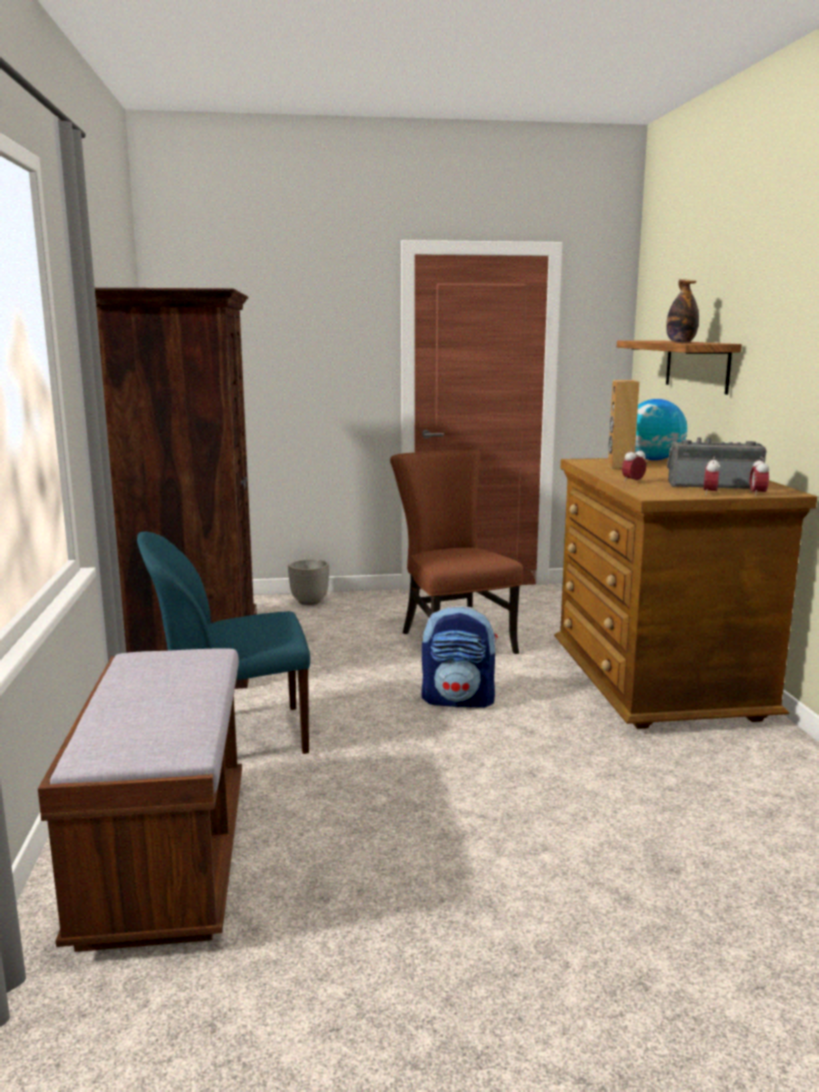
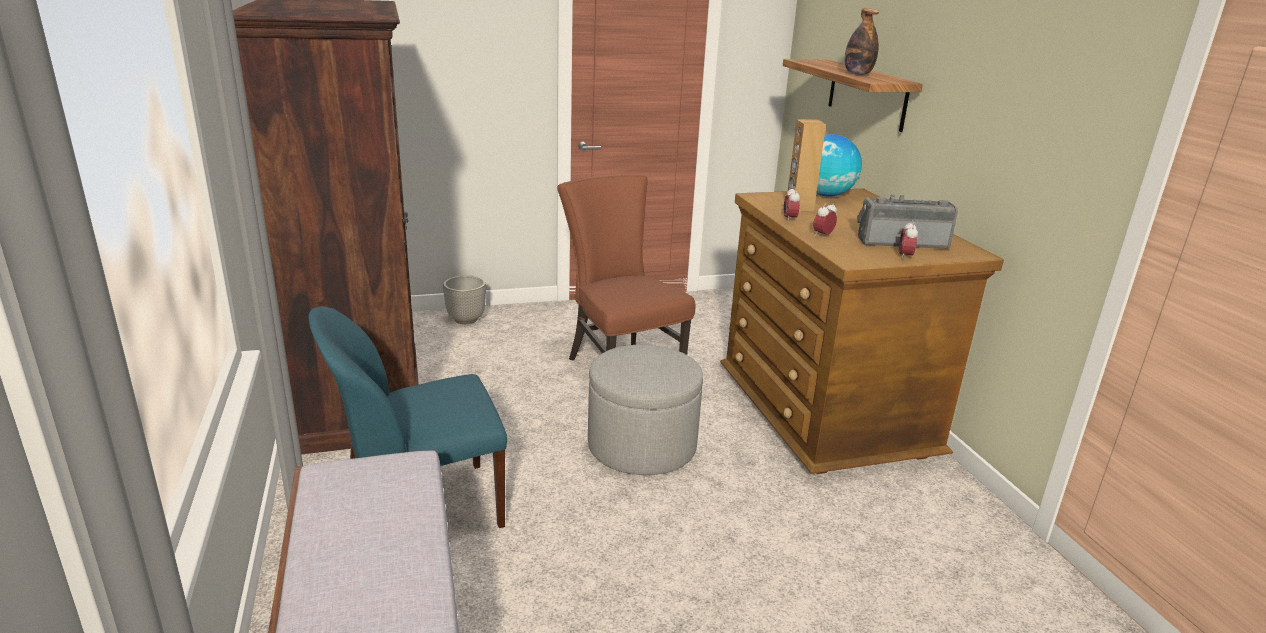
camera: 10 degrees left, 10 degrees up
backpack [422,606,498,708] -> grey ottoman [588,345,703,475]
alarm clock [749,457,769,497] -> alarm clock moved to [784,186,800,222]

